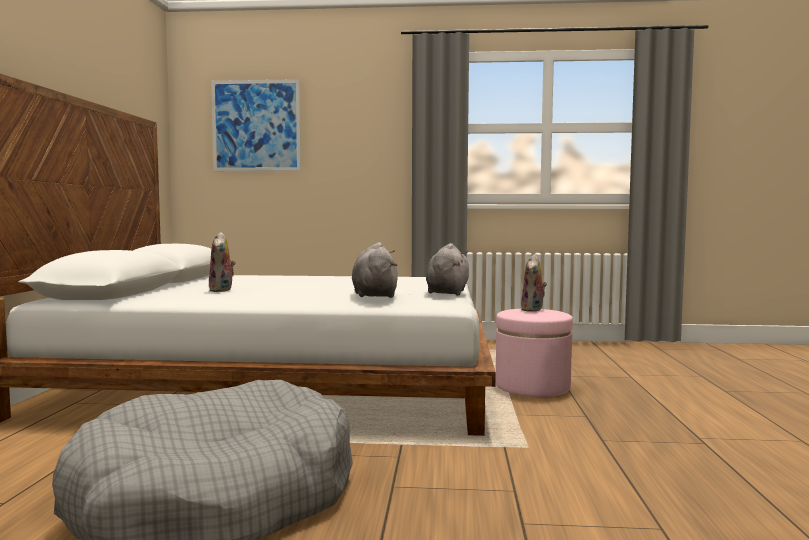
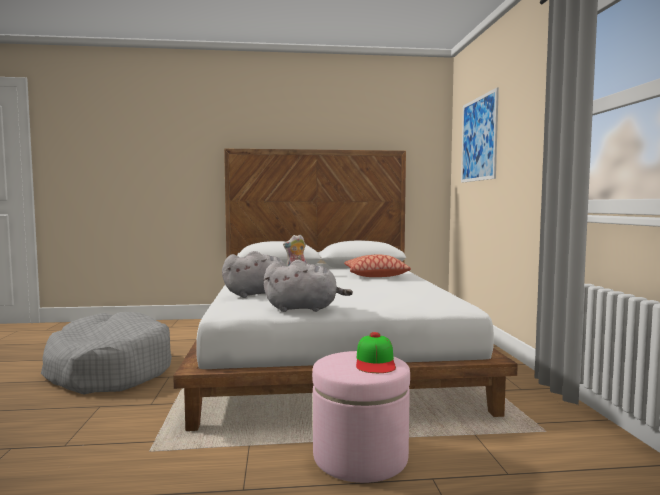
camera: 80 degrees right, 0 degrees up
plush toy [521,254,547,312] -> cap [356,332,396,373]
none -> pillow [344,255,411,277]

